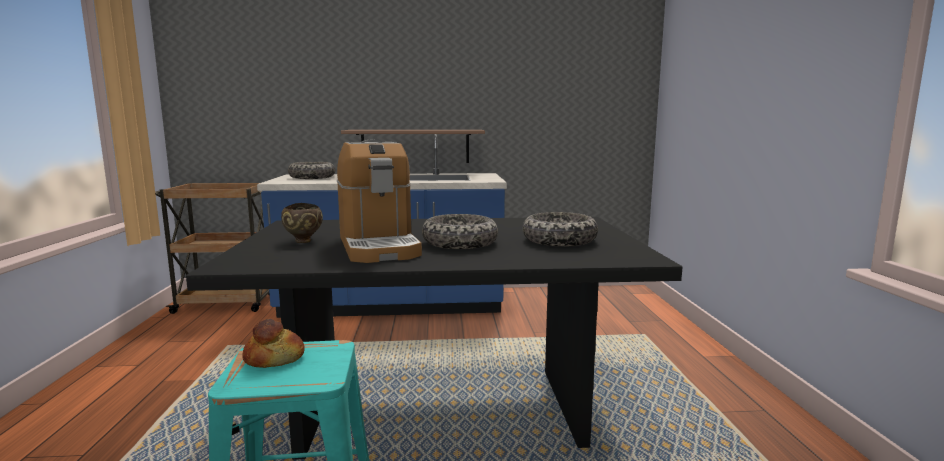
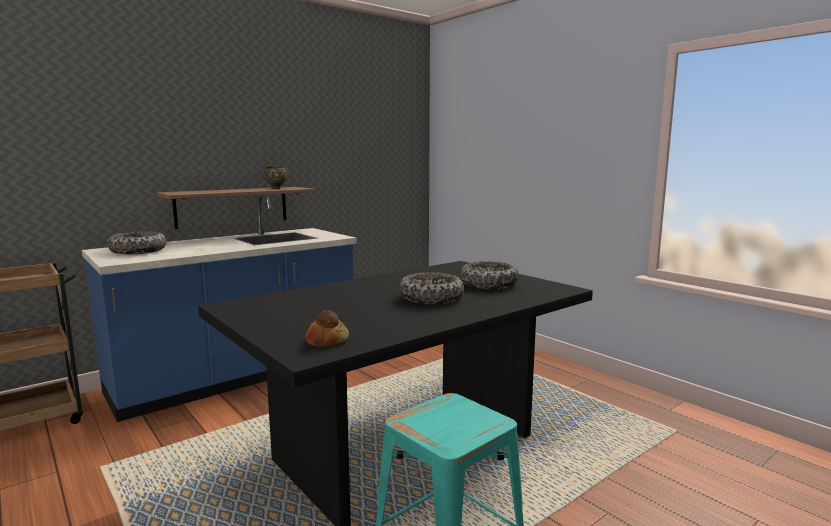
camera: 35 degrees left, 0 degrees up
bread [242,319,305,368] -> bread moved to [306,310,349,347]
brown bowl [281,203,323,243] -> brown bowl moved to [264,167,288,189]
coffee machine [337,140,422,263] -> none

